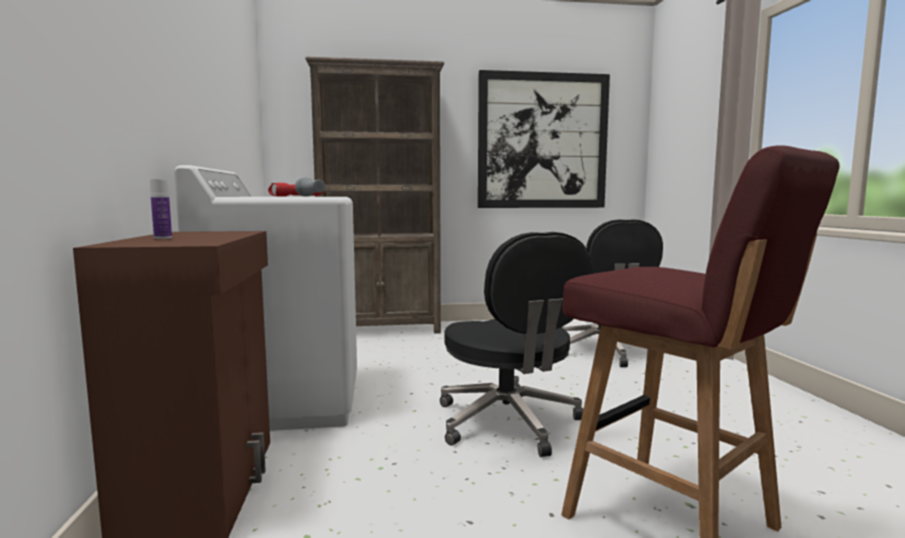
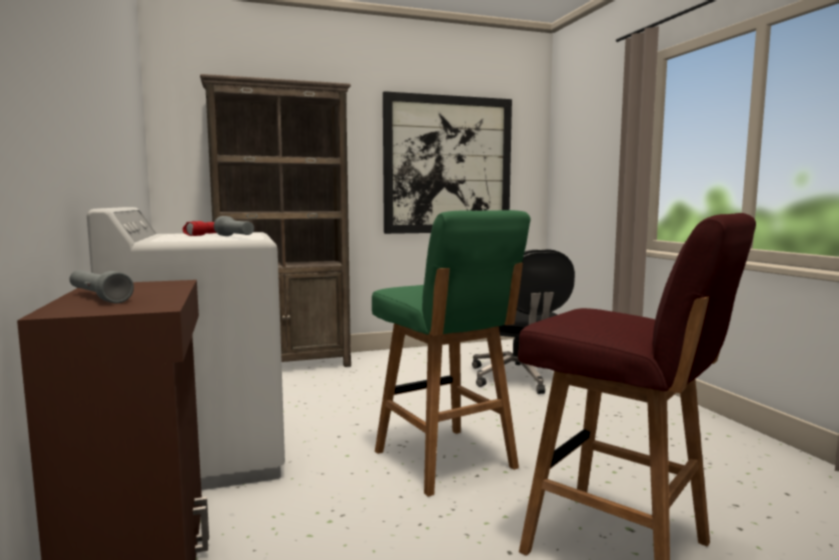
camera: 10 degrees left, 0 degrees up
bottle [150,179,172,239] -> grey flashlight [69,270,134,303]
black office chair [440,232,593,457] -> green stool [372,210,531,497]

